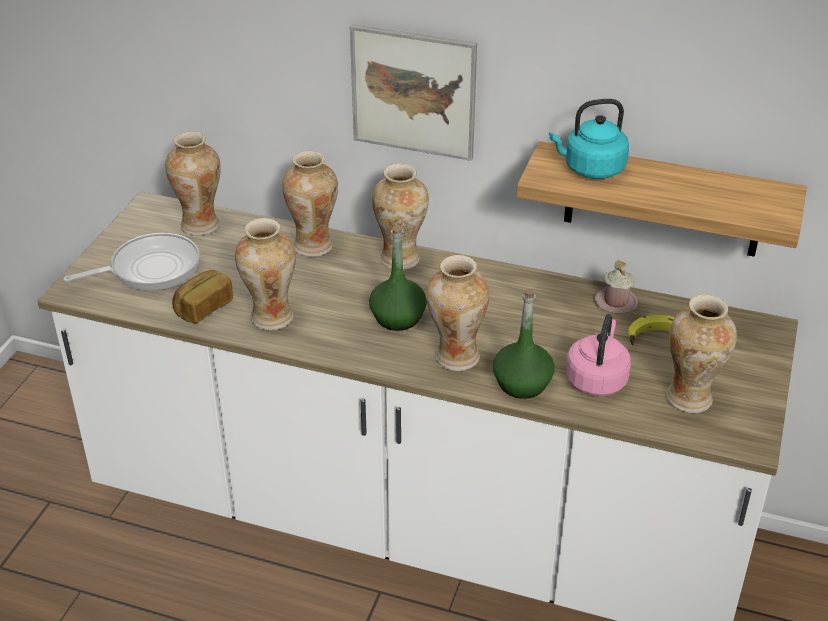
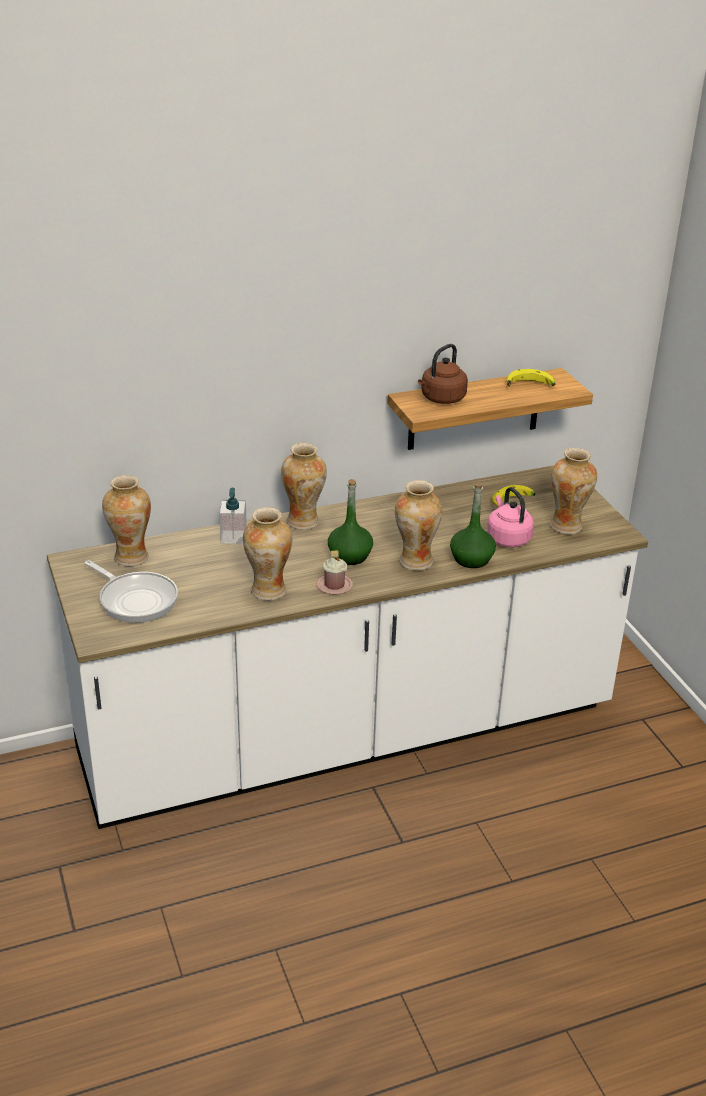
camera: 40 degrees left, 5 degrees down
frying pan [63,233,200,291] -> frying pan turned 105 degrees clockwise [85,560,178,623]
bread [172,270,233,324] -> none
vase [282,151,338,257] -> soap dispenser [219,488,247,544]
picture [350,24,477,161] -> none
turquoise kettle [549,99,629,179] -> brown kettle [418,344,468,404]
pink mug [595,260,638,314] -> pink mug moved to [317,551,353,594]
none -> banana [506,369,556,386]

